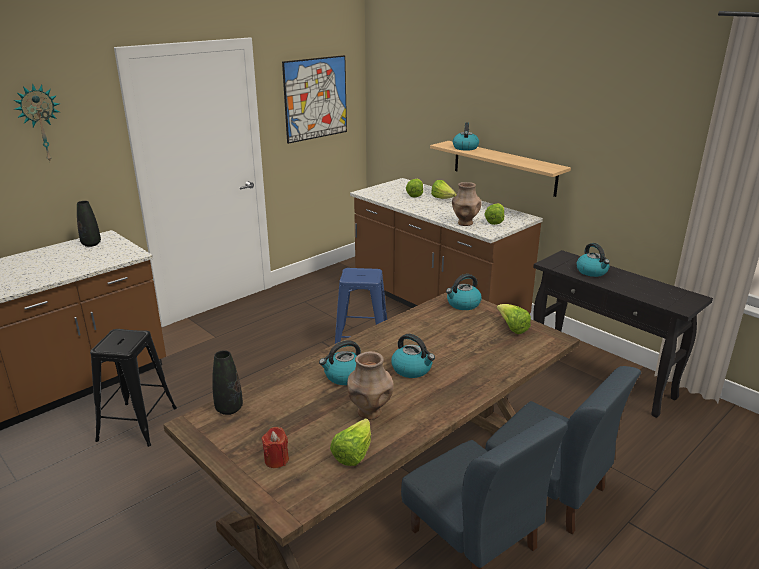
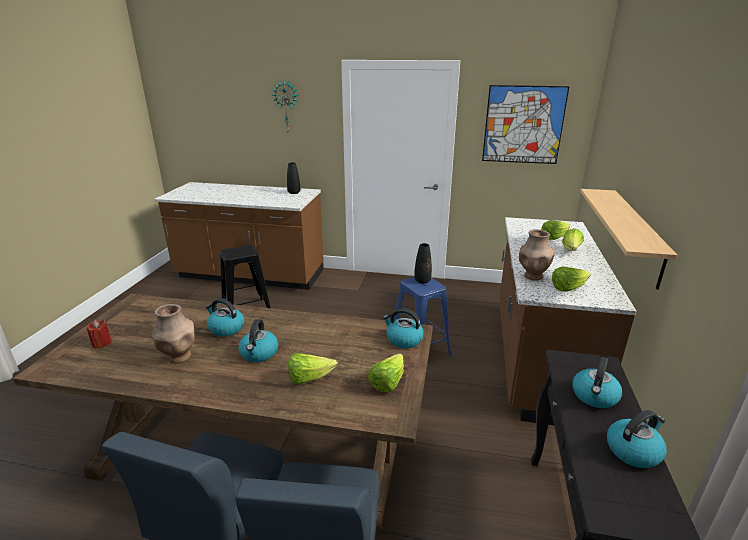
camera: 55 degrees right, 0 degrees up
black vase [212,350,243,415] -> black vase moved to [414,243,432,284]
lettuce [330,418,371,466] -> lettuce moved to [288,353,338,384]
kettle [453,122,479,151] -> kettle moved to [607,410,667,468]

